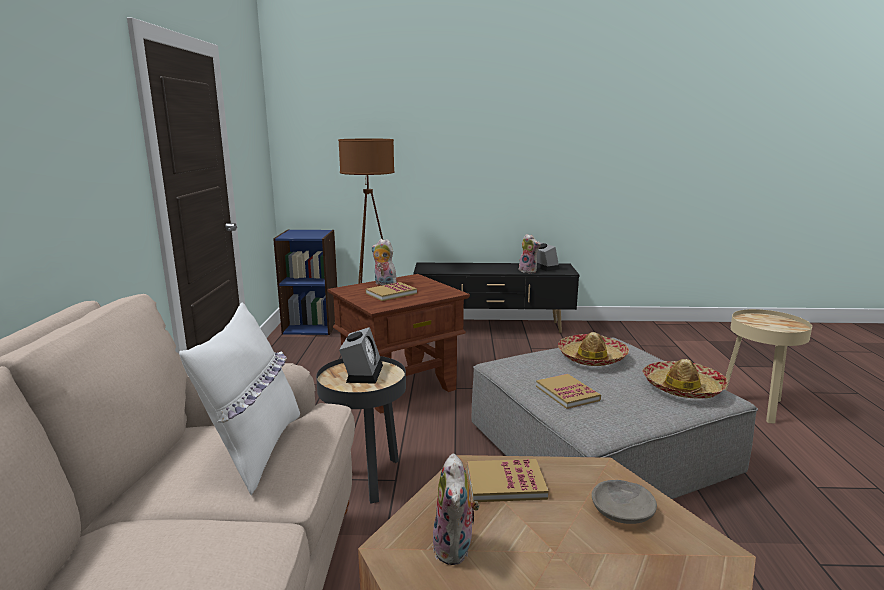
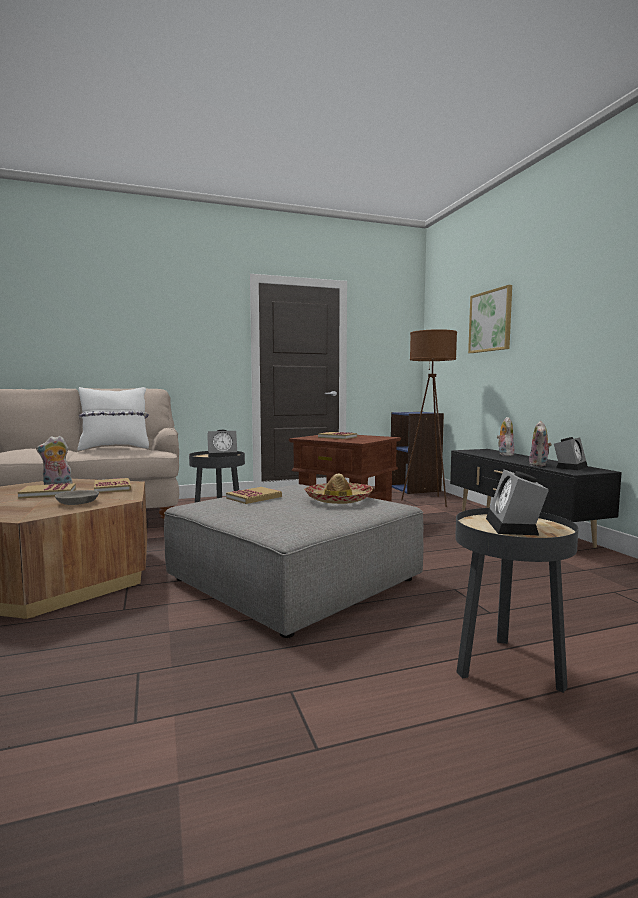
camera: 70 degrees right, 10 degrees down
plush toy [371,239,399,285] -> plush toy moved to [497,417,514,456]
hat [642,359,728,398] -> none
beige side table [724,309,812,423] -> black side table [455,508,579,693]
none -> book [18,483,76,499]
none -> picture [468,285,512,353]
none -> alarm clock [486,469,549,535]

